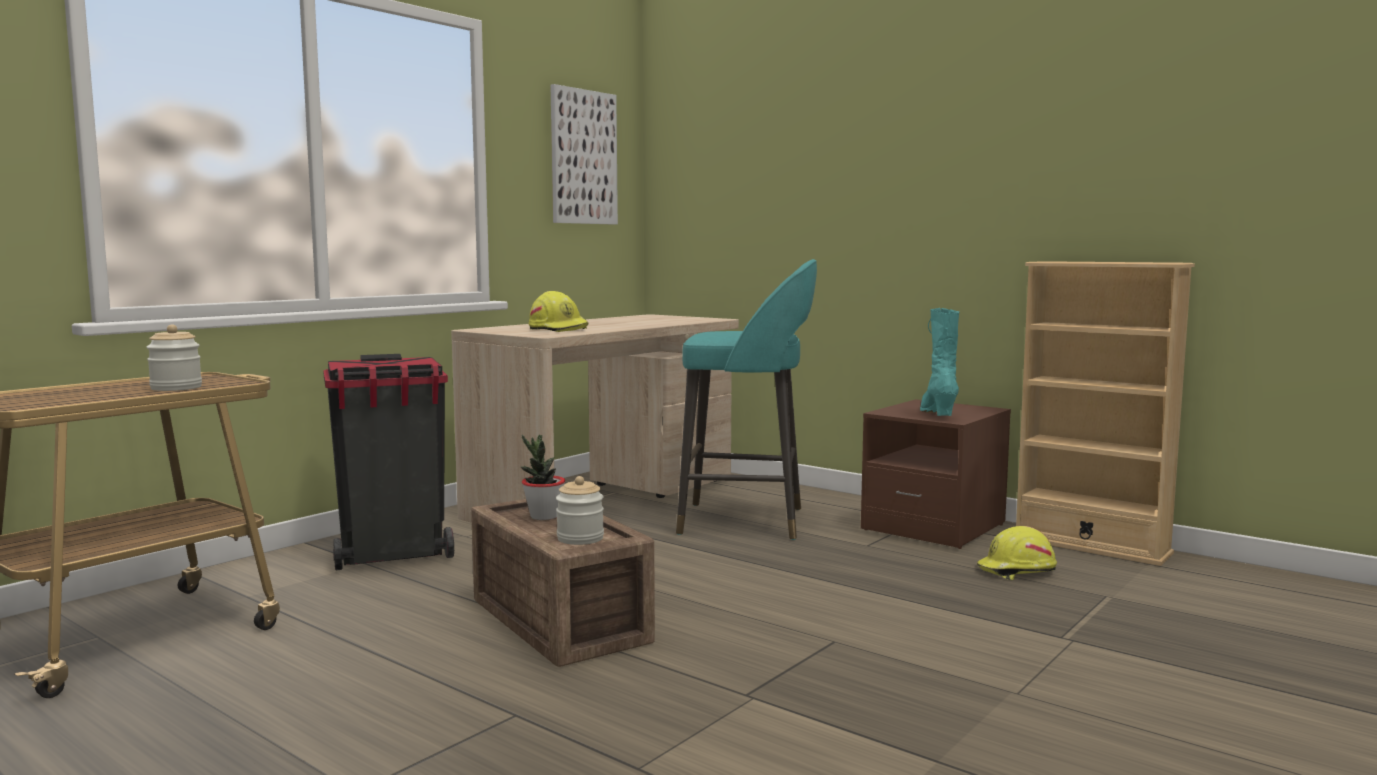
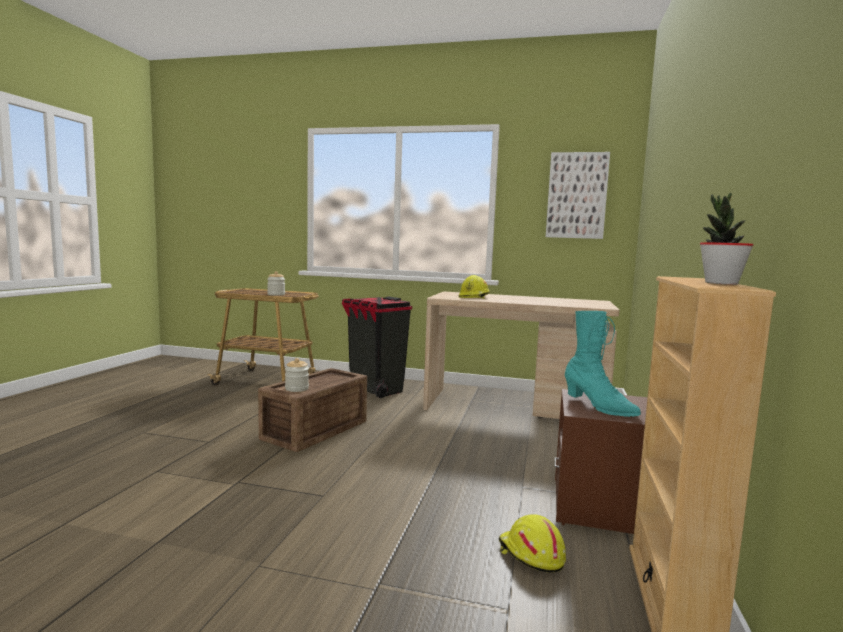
camera: 65 degrees right, 0 degrees up
potted plant [521,435,565,520] -> potted plant moved to [700,193,753,285]
turquoise stool [676,259,817,540] -> none
turquoise boot [920,308,959,416] -> turquoise boot turned 75 degrees clockwise [565,311,641,417]

